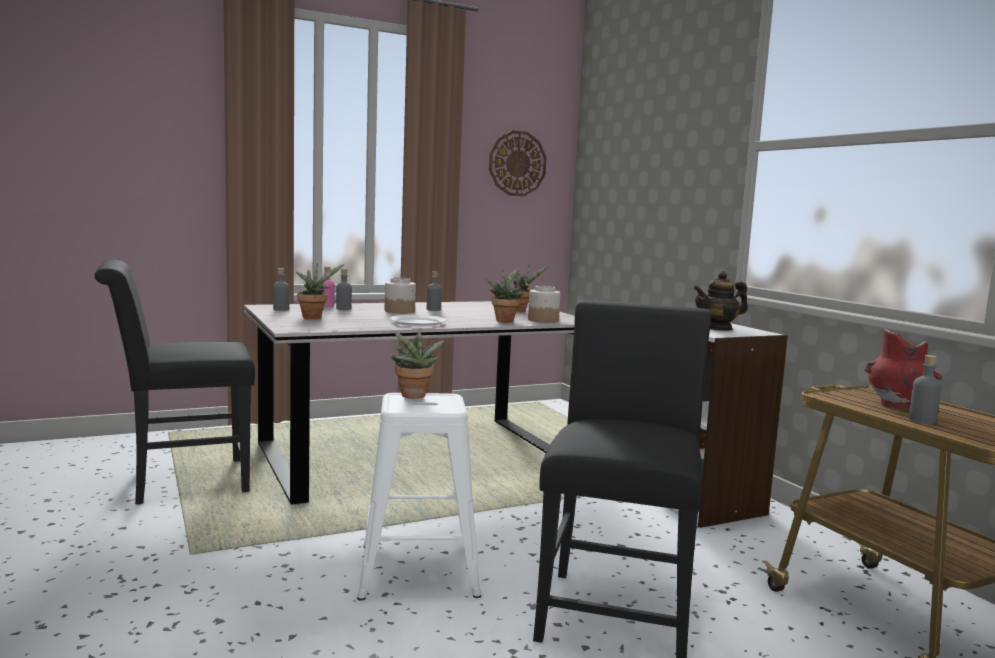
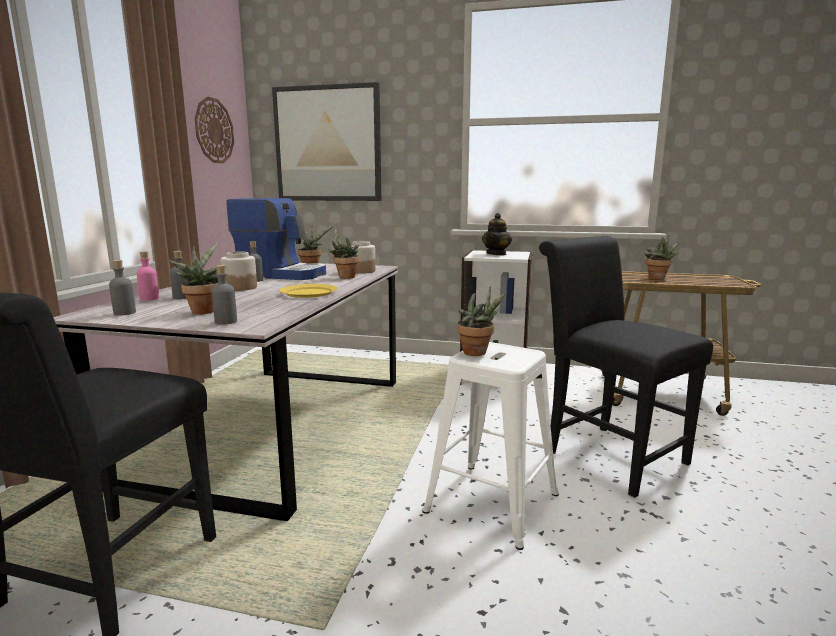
camera: 50 degrees left, 5 degrees up
white plate [390,315,446,327] -> yellow plate [279,284,338,298]
red vase [864,329,942,410] -> potted plant [644,235,679,279]
grey bottle [909,355,941,424] -> grey bottle moved to [212,265,237,325]
none -> coffee machine [226,198,326,280]
none -> picture [272,82,381,201]

